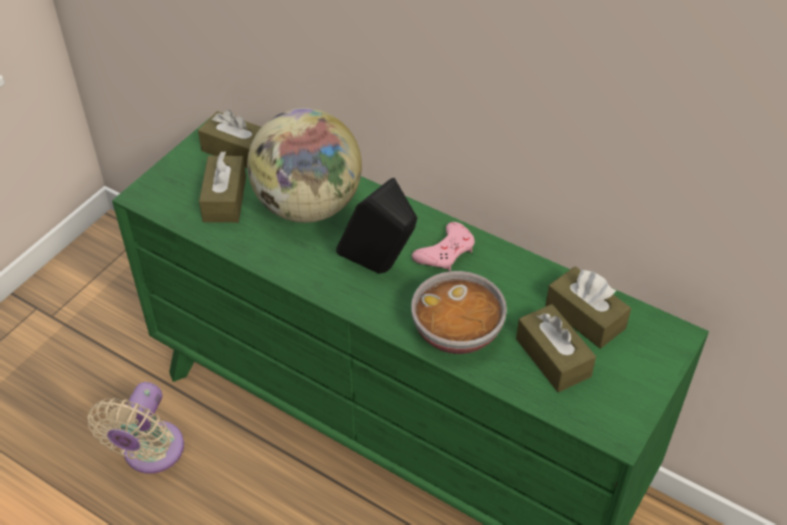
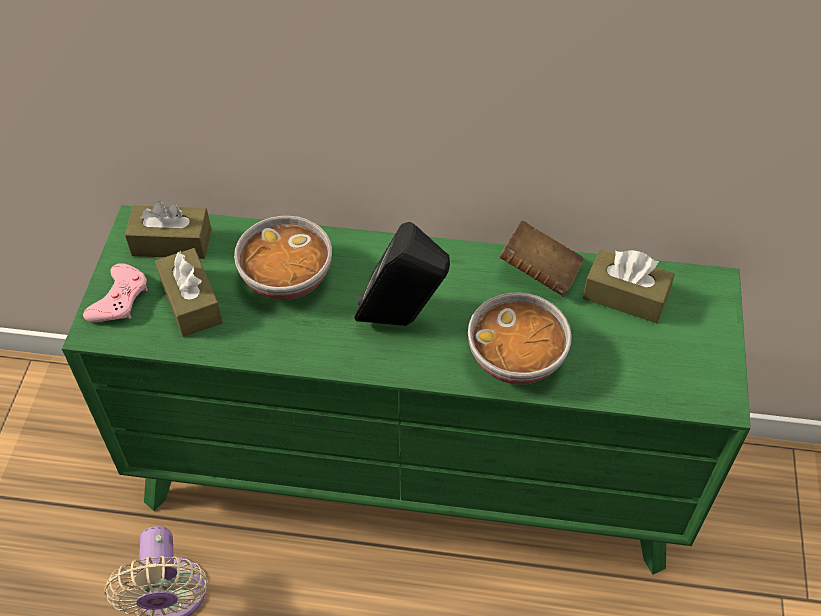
camera: 25 degrees left, 5 degrees up
globe [247,108,362,223] -> bowl [234,216,332,300]
pink game controller [412,222,475,271] -> pink game controller moved to [83,263,148,322]
brown tissue box [516,304,596,392] -> none
none -> brown book [500,220,584,297]

